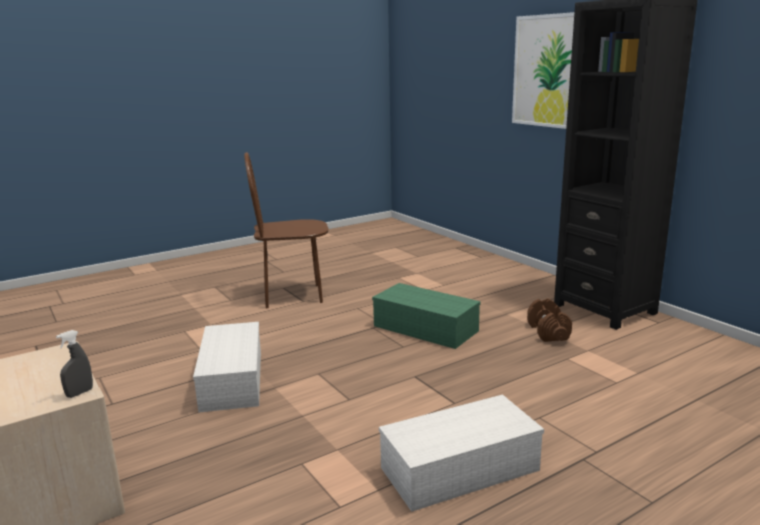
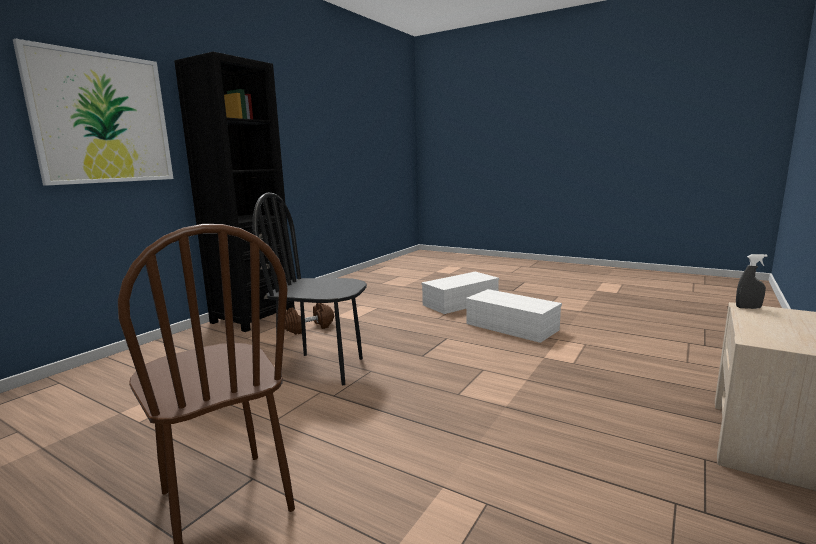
camera: 115 degrees left, 5 degrees down
white storage box [193,322,261,413] -> white storage box moved to [421,272,499,314]
green storage box [372,283,481,349] -> black chair [252,192,367,385]

